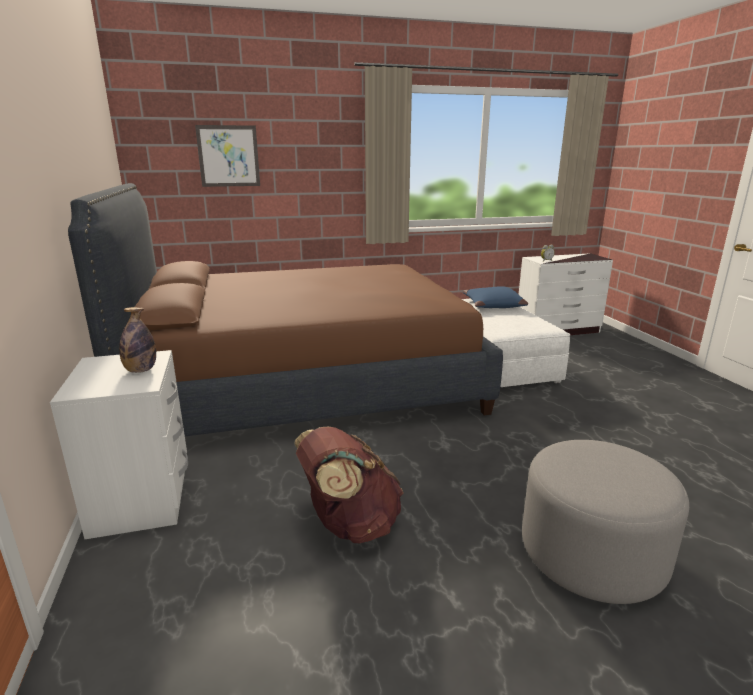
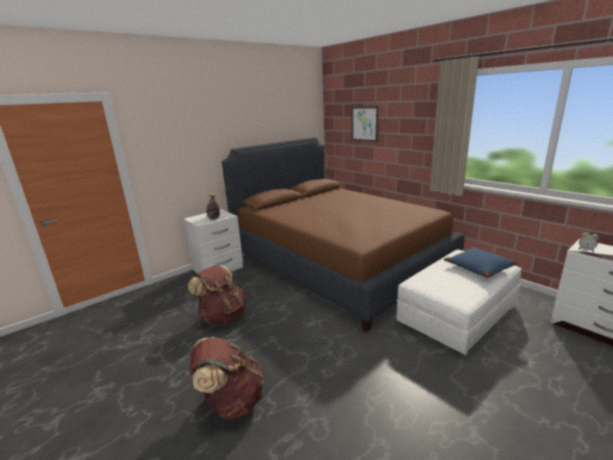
camera: 65 degrees right, 0 degrees up
grey ottoman [522,440,689,604] -> brown backpack [190,337,264,420]

